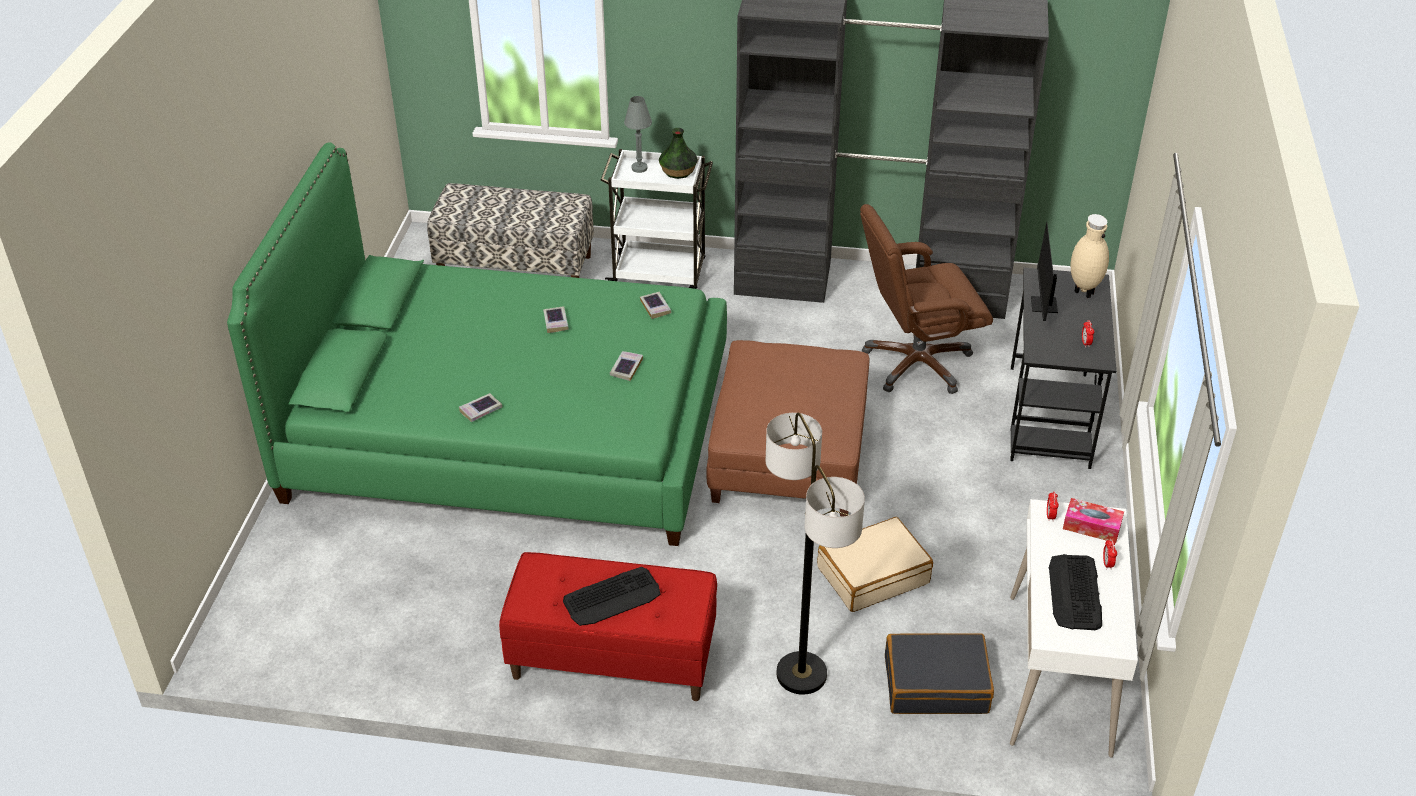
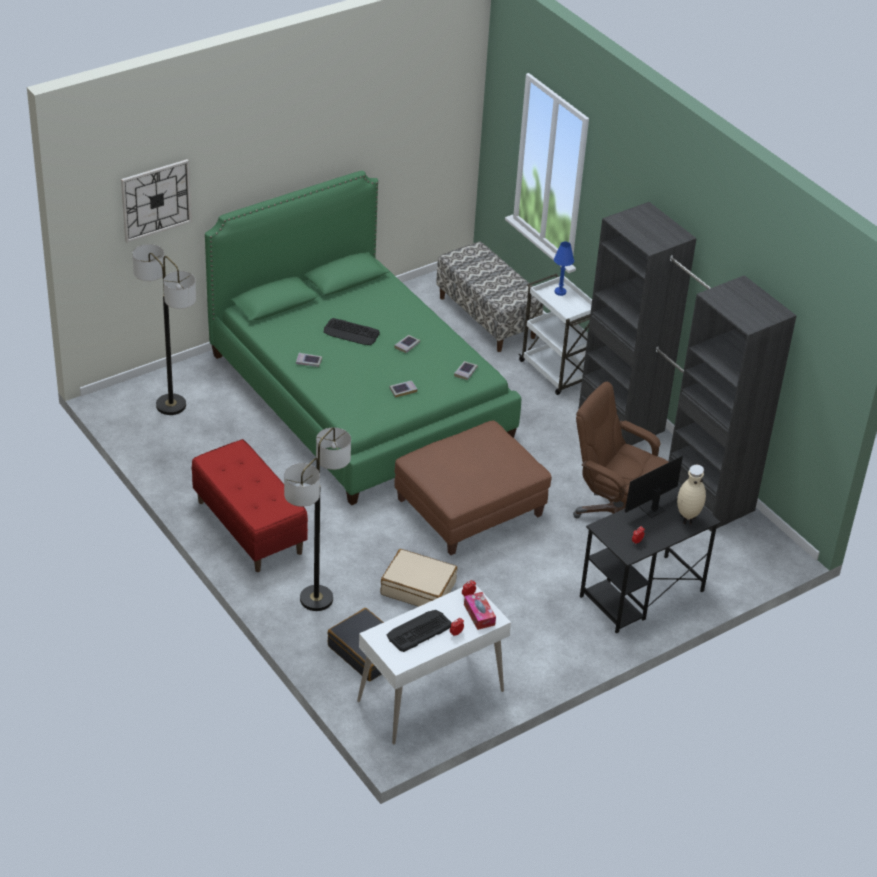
camera: 45 degrees right, 0 degrees up
keyboard [563,567,661,626] -> keyboard moved to [324,318,380,345]
grey table lamp [624,96,652,173] -> blue table lamp [554,242,574,296]
vase [659,128,698,179] -> none
none -> wall clock [121,159,192,243]
none -> floor lamp [132,244,196,415]

